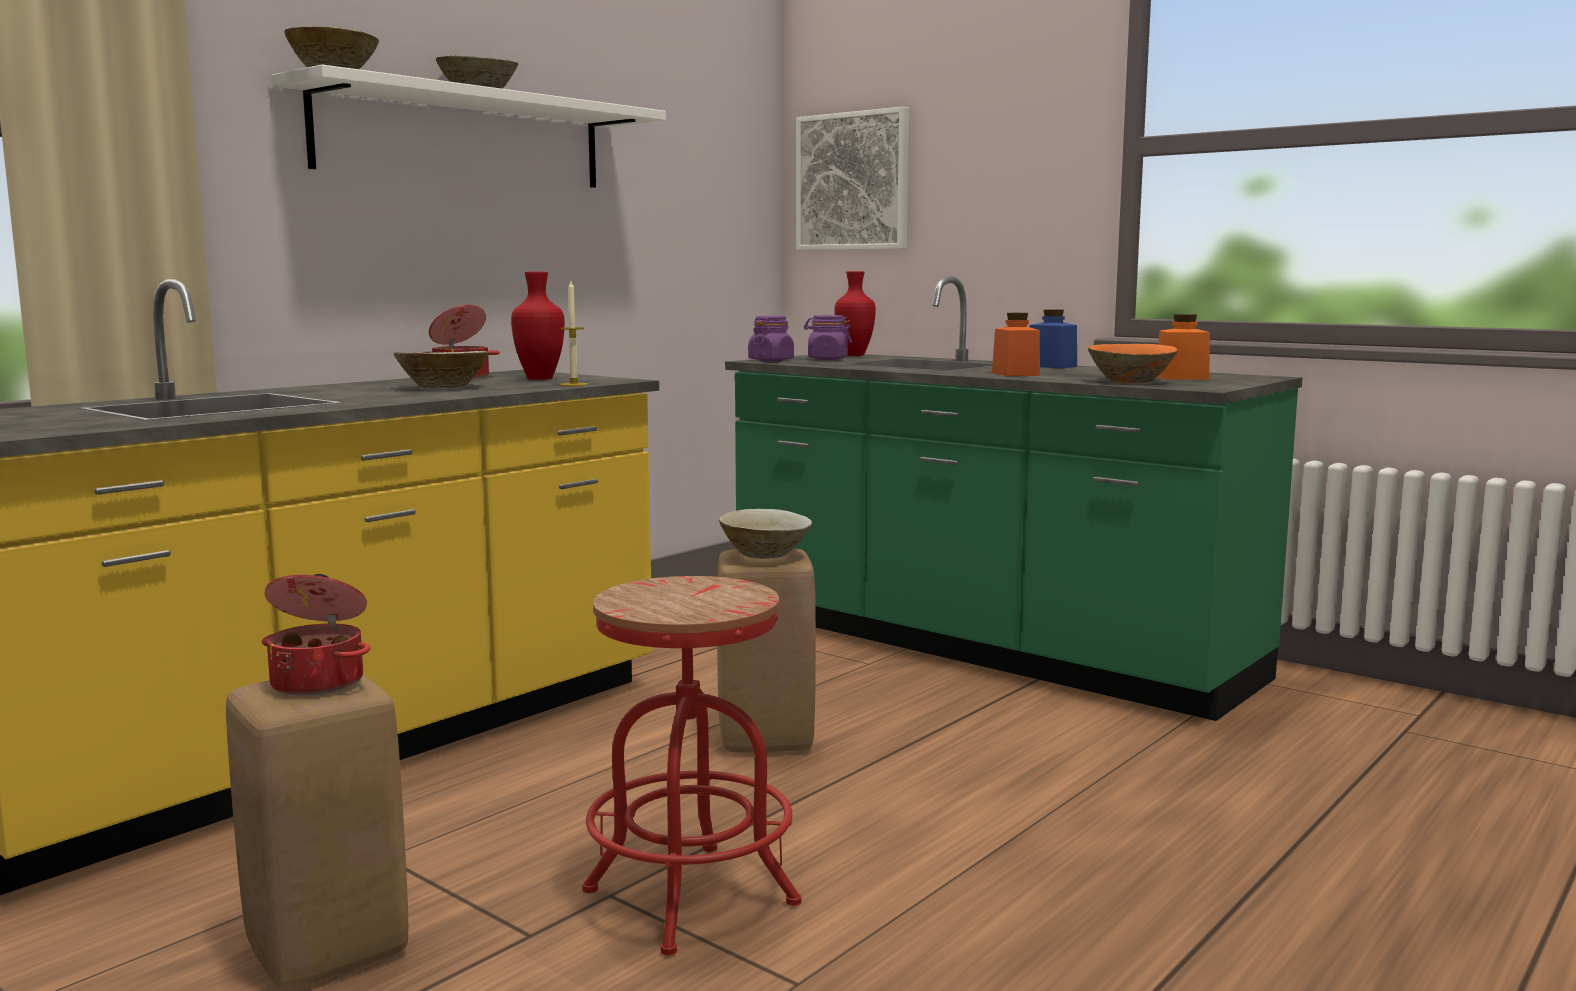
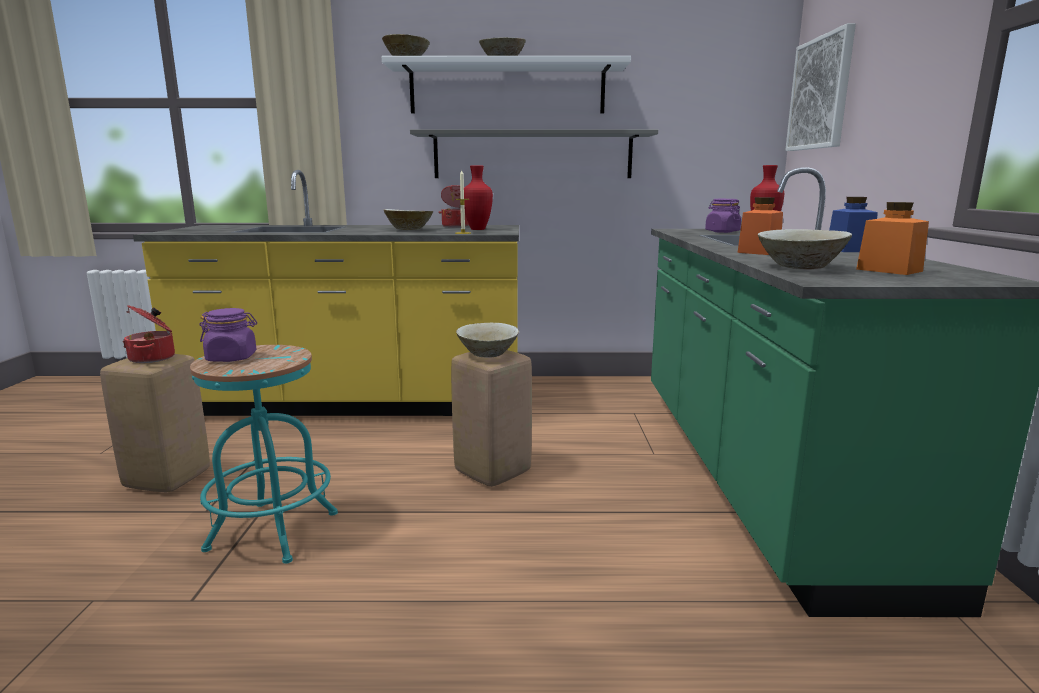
camera: 50 degrees right, 5 degrees up
red stool [582,576,802,956] -> turquoise stool [190,345,338,564]
purple jar [748,316,794,362] -> purple jar moved to [199,308,257,362]
orange bowl [1088,344,1178,383] -> beige bowl [758,229,852,270]
none -> grey shelf [410,129,658,178]

